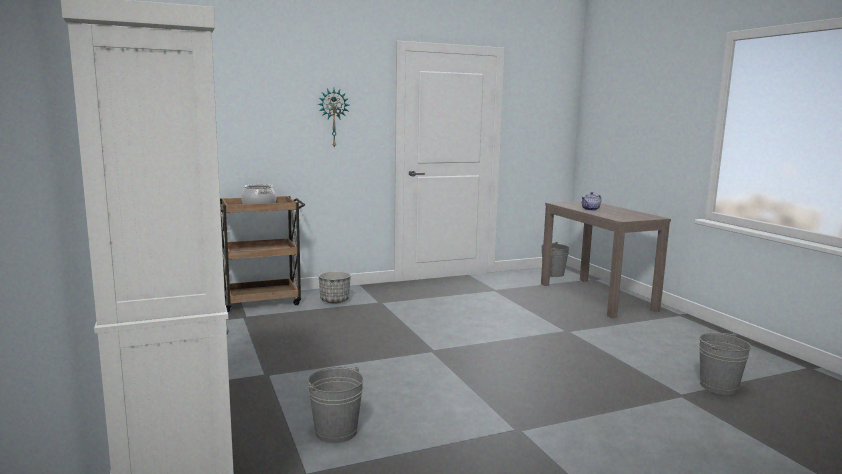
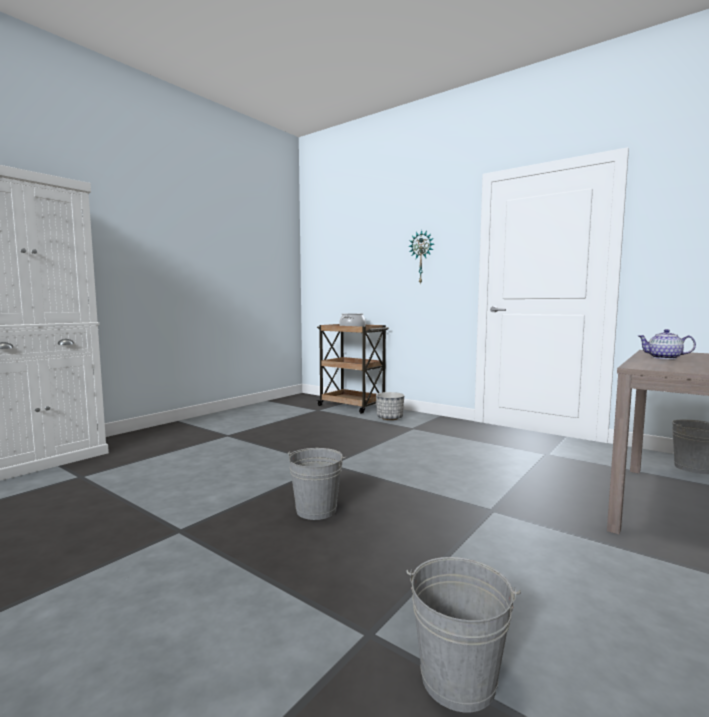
camera: 60 degrees right, 5 degrees down
grey bucket [307,366,364,443] -> grey bucket moved to [288,448,346,520]

